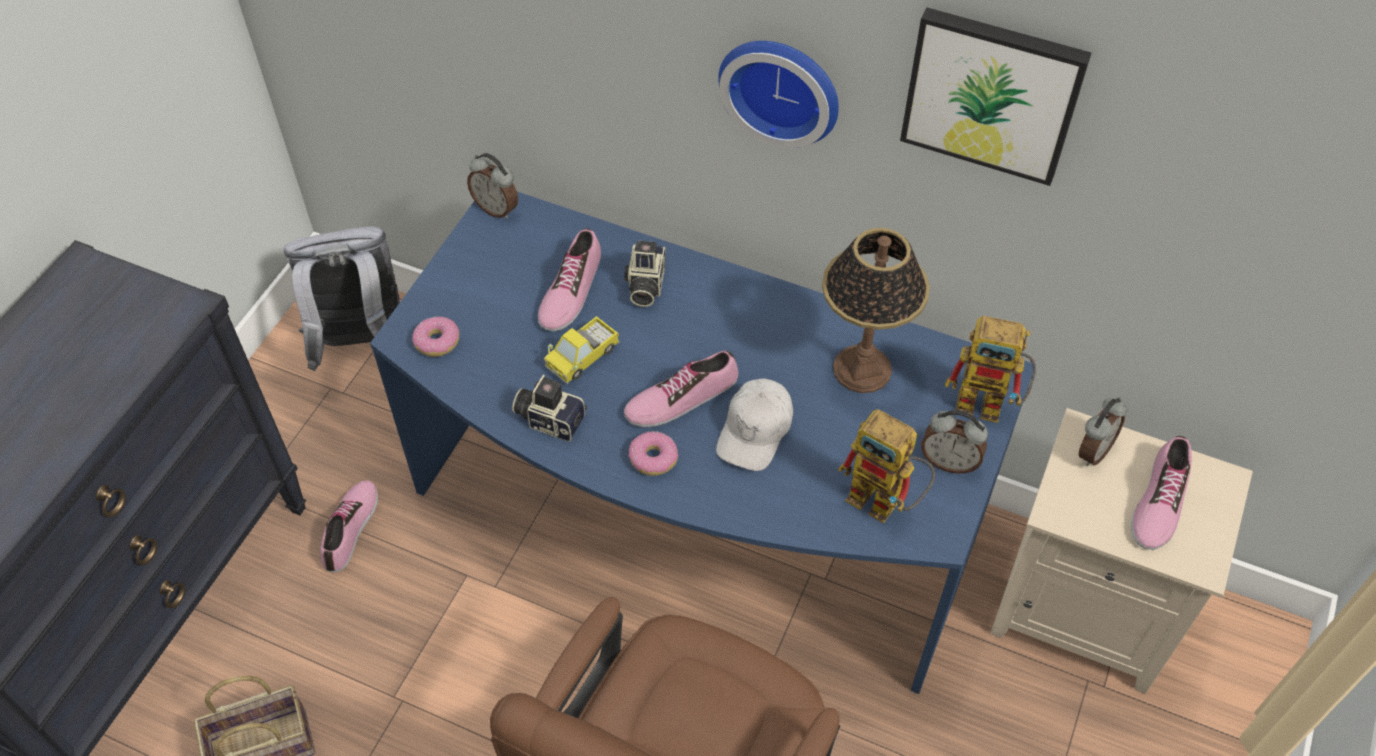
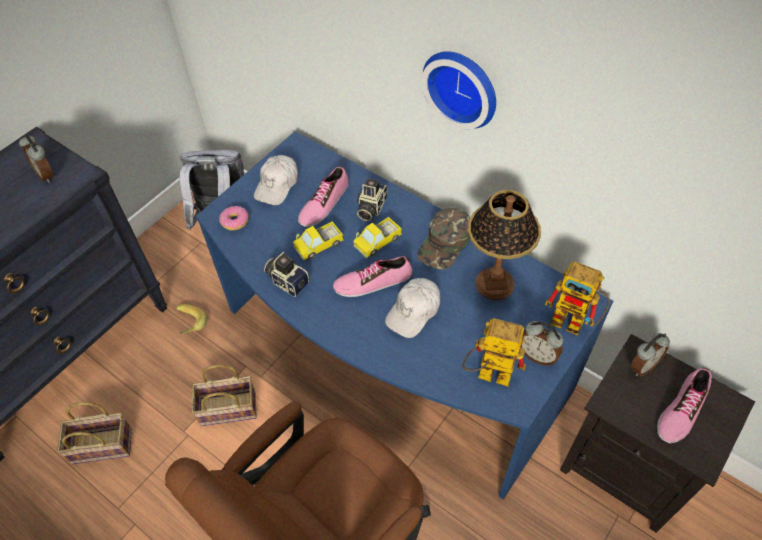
camera: 15 degrees right, 0 degrees up
shoe [321,481,378,573] -> banana [176,304,207,334]
alarm clock [467,153,518,219] -> alarm clock moved to [19,134,53,183]
donut [628,431,678,476] -> none
toy robot [838,409,935,523] -> toy robot turned 150 degrees clockwise [462,318,526,387]
picture [900,8,1091,186] -> none
beige nightstand [990,408,1253,694] -> black nightstand [560,334,755,533]
none -> basket [191,364,257,426]
none -> white cap [254,155,298,205]
none -> toy truck [353,217,402,259]
none -> green cap [417,207,470,270]

